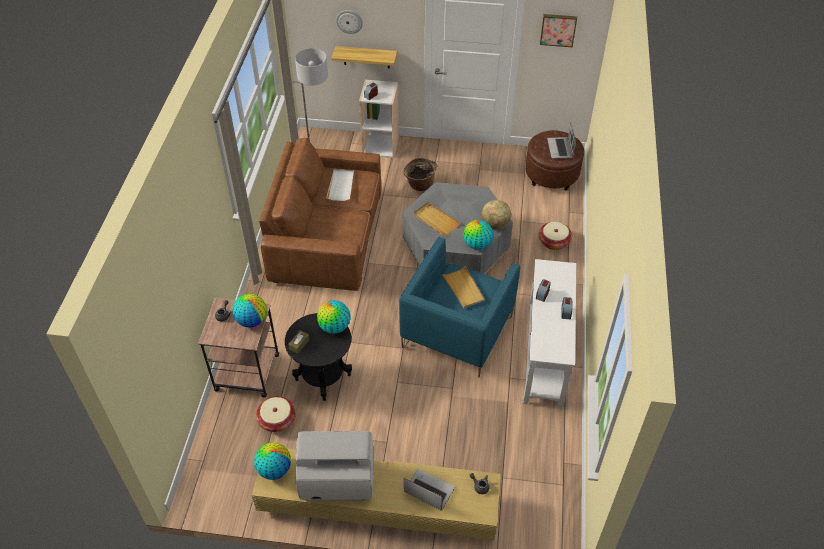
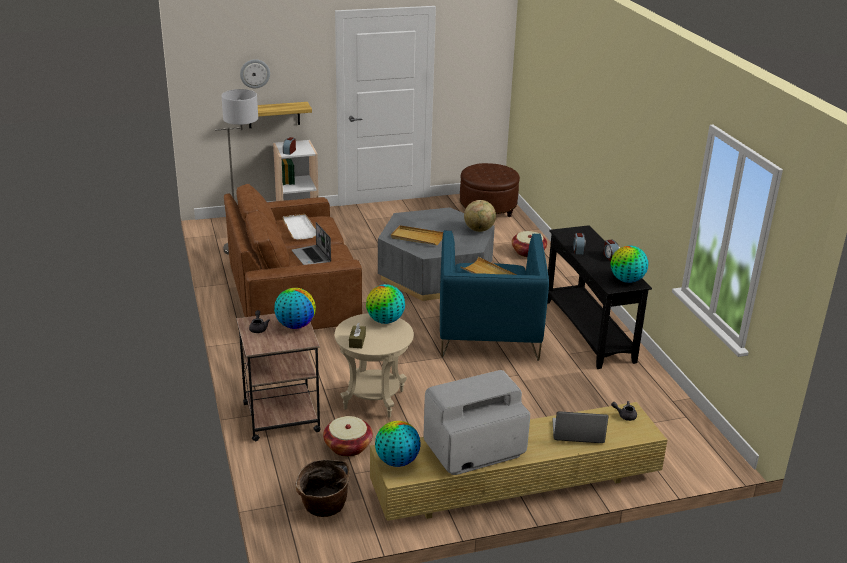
camera: 25 degrees left, 20 degrees down
black side table [285,313,352,401] -> beige side table [334,313,414,418]
basket [403,158,437,191] -> basket moved to [296,460,350,517]
globe [463,220,493,250] -> globe moved to [611,246,648,283]
white console table [523,259,576,409] -> black console table [547,225,652,369]
picture [540,14,577,48] -> none
laptop [547,122,576,158] -> laptop moved to [292,222,331,265]

